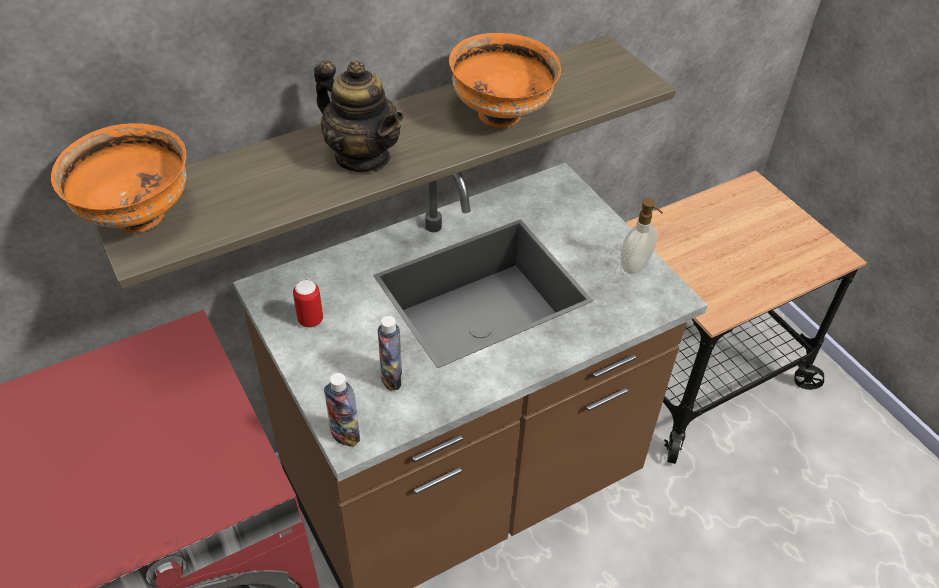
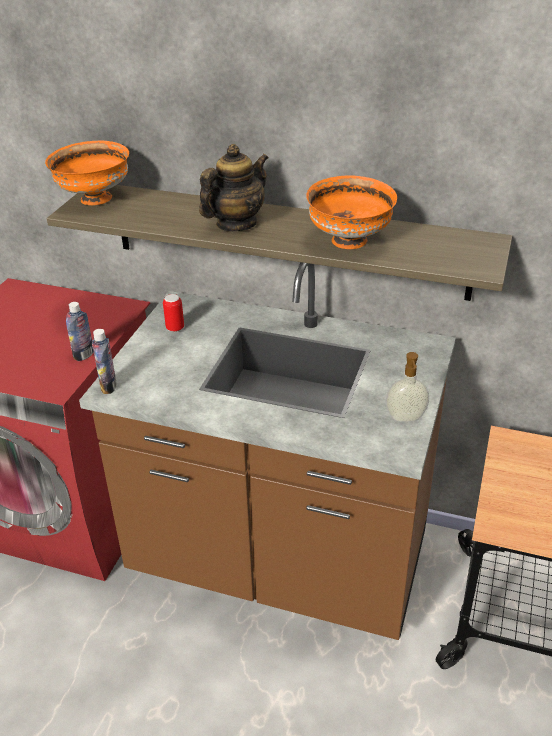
camera: 50 degrees right, 10 degrees down
teapot [314,60,404,172] -> teapot turned 135 degrees counterclockwise [199,144,268,231]
bottle [378,316,403,391] -> bottle moved to [66,302,93,361]

